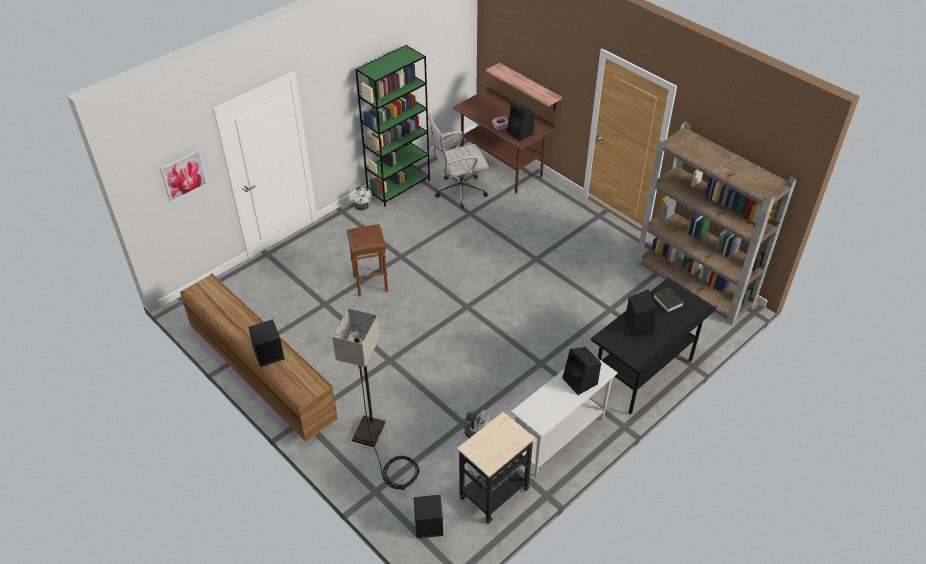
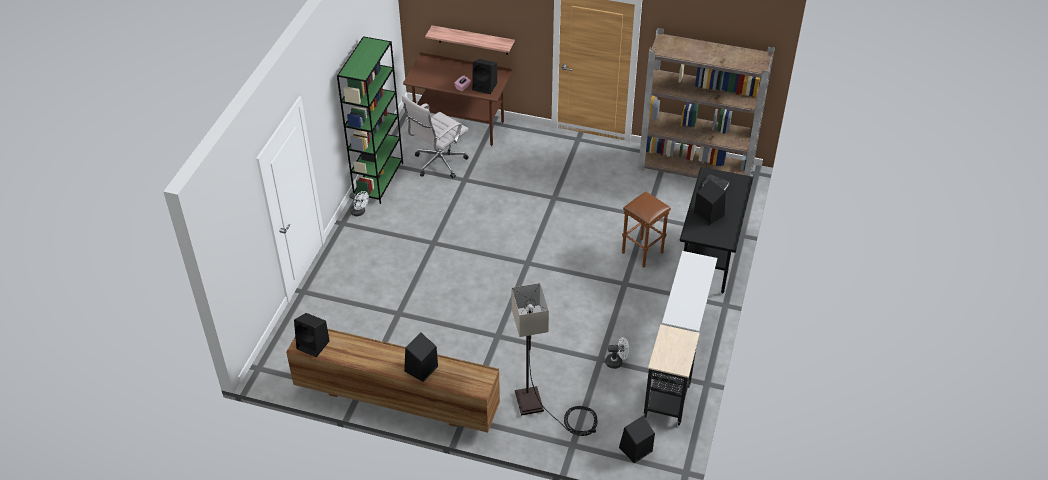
camera: 30 degrees left, 0 degrees up
picture [160,149,208,203] -> none
brown stool [347,224,388,297] -> brown stool moved to [622,192,671,267]
black speaker [562,347,601,395] -> black speaker moved to [294,313,329,357]

